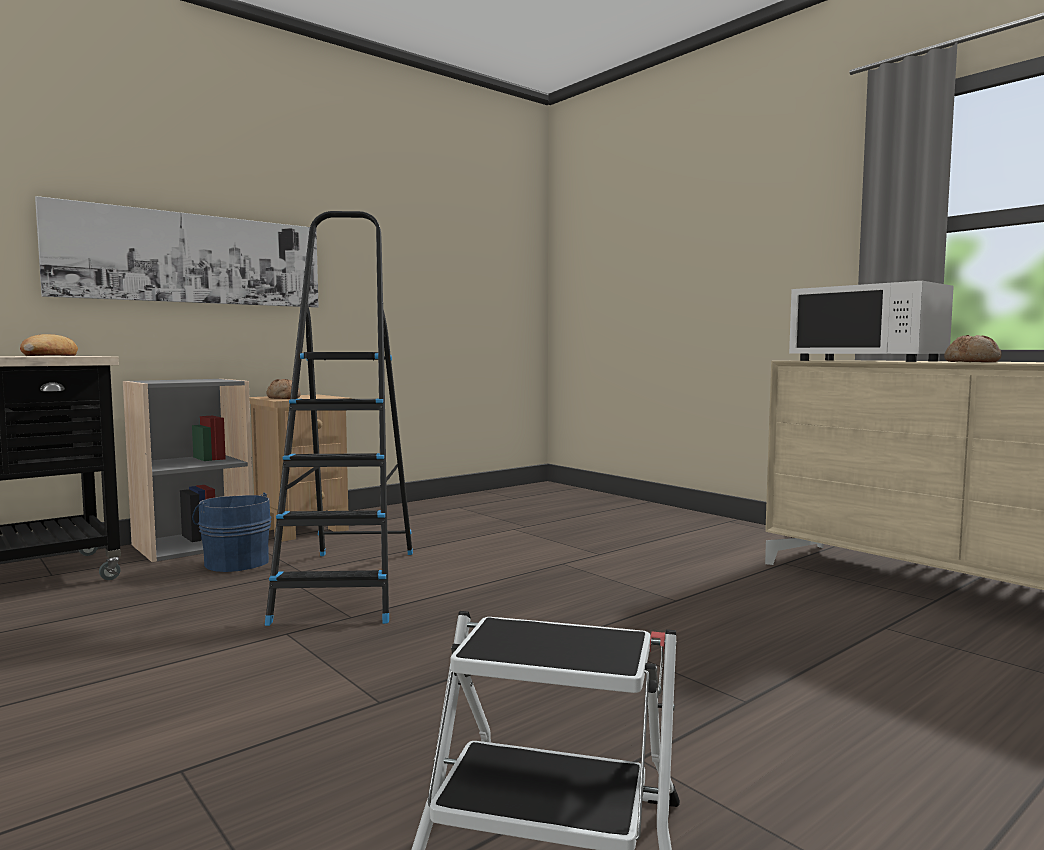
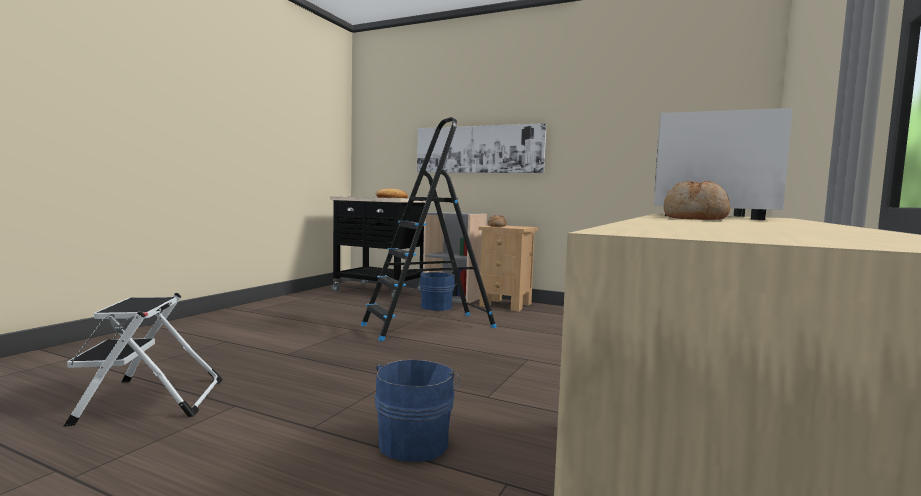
camera: 65 degrees right, 0 degrees up
none -> blue bucket [374,359,460,462]

